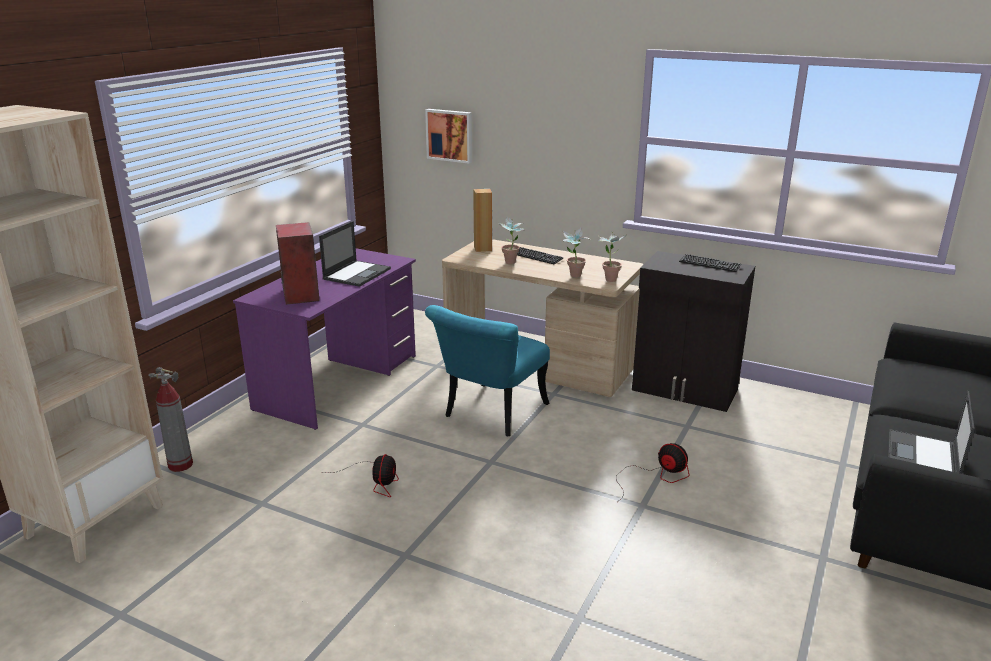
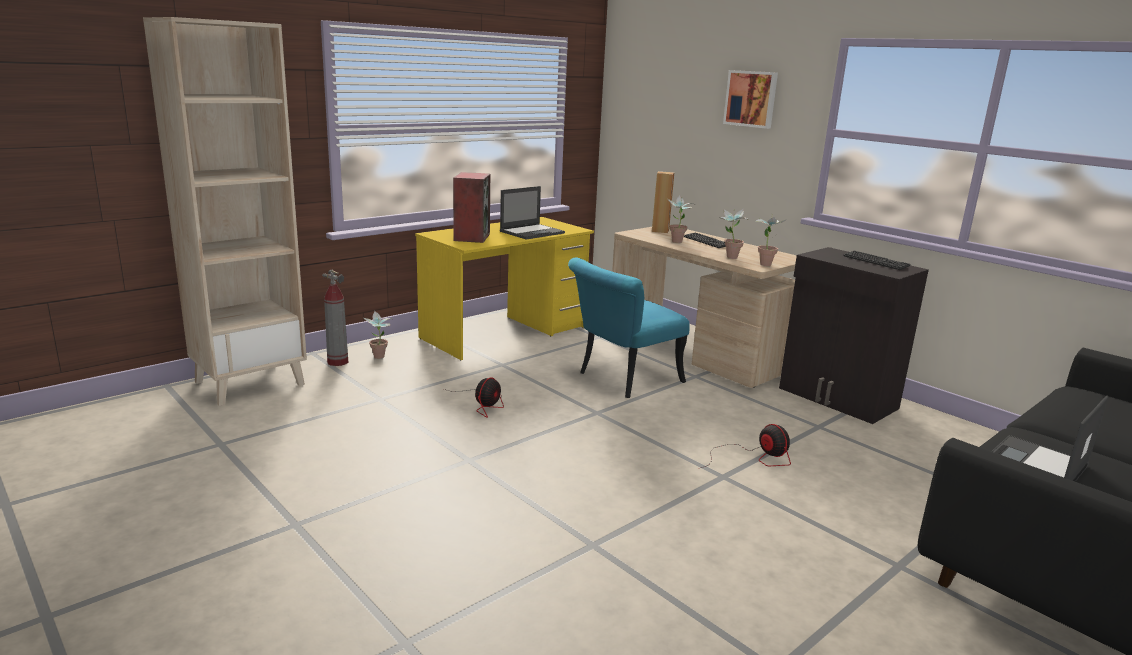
camera: 20 degrees right, 5 degrees down
purple desk [233,248,416,430] -> yellow desk [415,217,594,361]
picture [425,109,472,164] -> picture moved to [723,70,778,129]
none -> potted plant [364,311,391,359]

